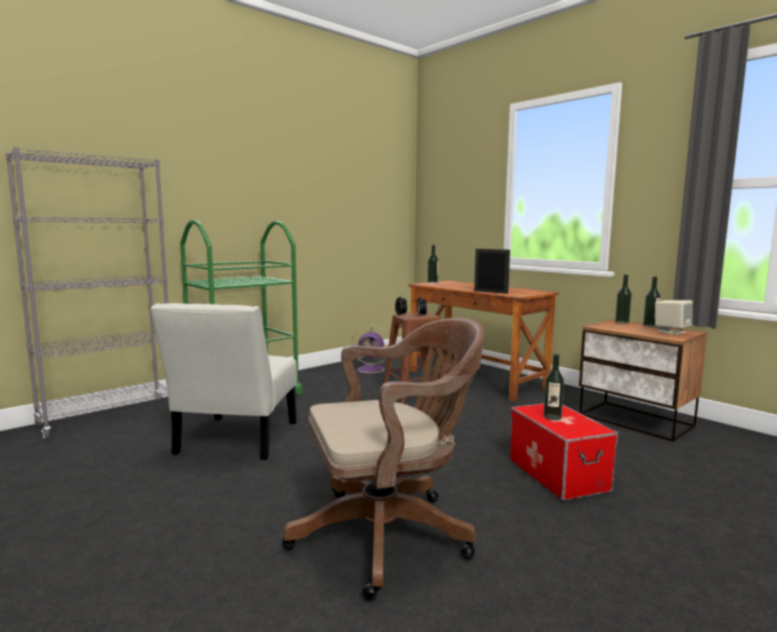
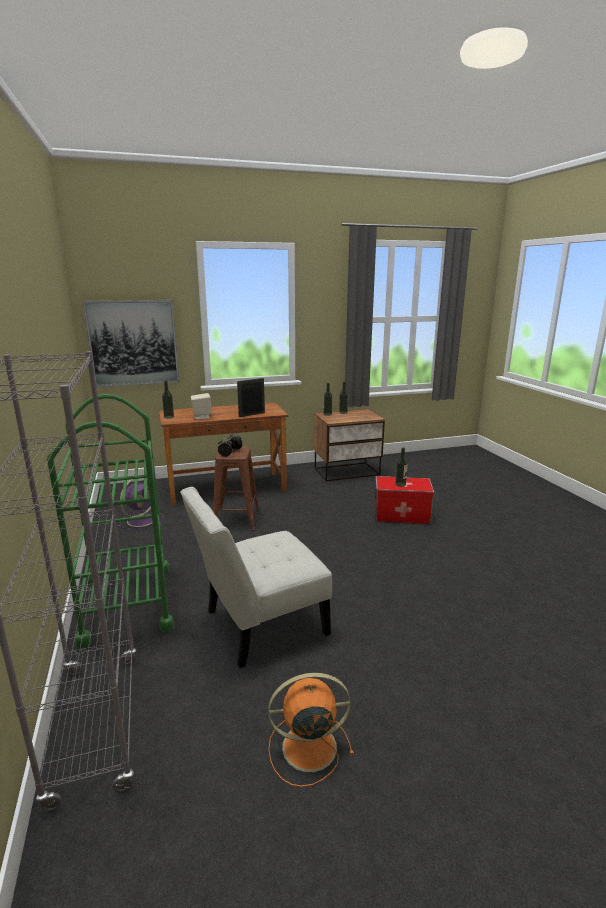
camera: 65 degrees left, 10 degrees up
white chair [150,303,297,460] -> white chair turned 120 degrees clockwise [180,487,332,668]
brown office chair [282,318,485,601] -> none
beige speaker [655,300,693,335] -> beige speaker moved to [191,393,212,419]
none -> picture [83,300,180,387]
none -> orange fan [268,673,354,787]

